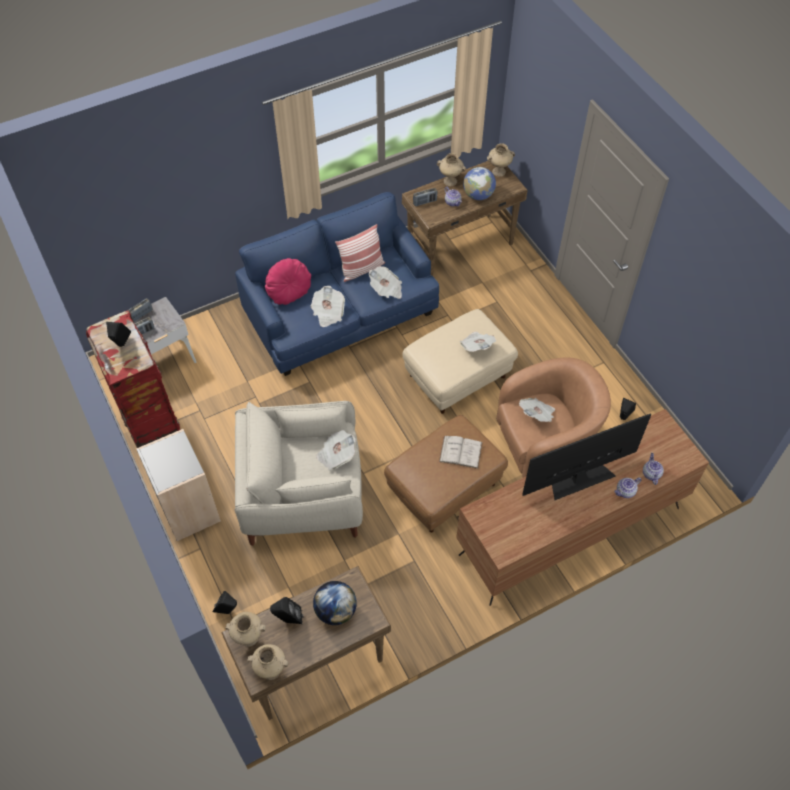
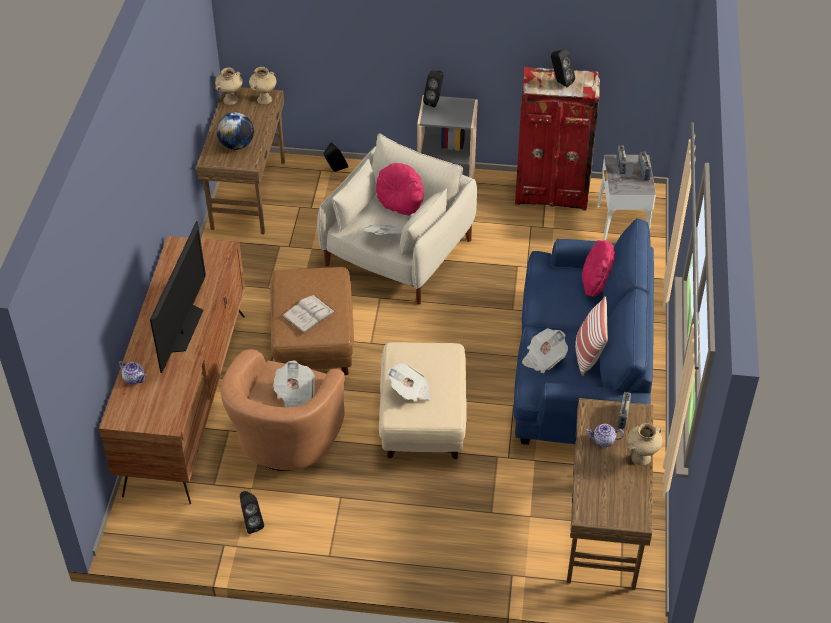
camera: 125 degrees right, 10 degrees down
black speaker [270,597,303,624] -> black speaker moved to [423,71,444,107]
newspaper [310,286,345,327] -> none
globe [463,167,496,200] -> none
beige vase [487,143,515,177] -> none
teapot [614,478,641,498] -> none
none -> pink pillow [376,163,424,216]

